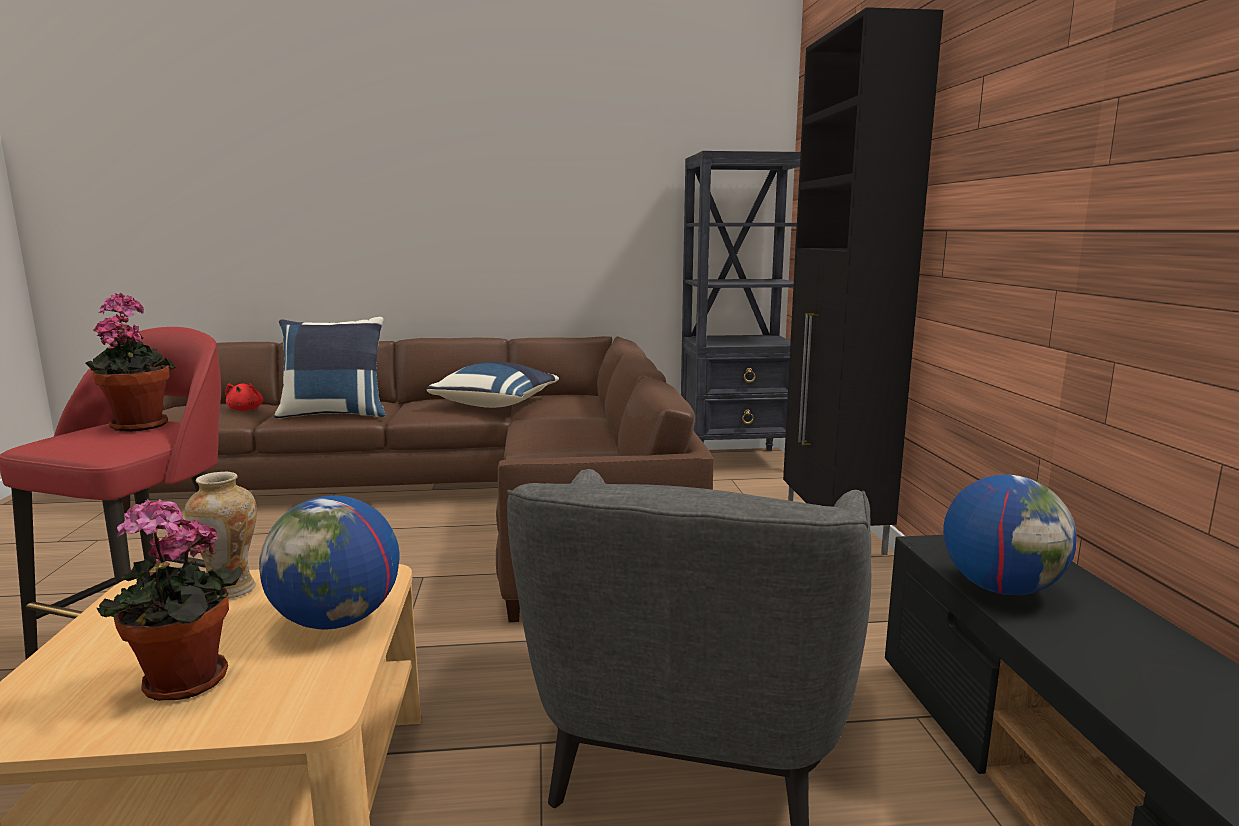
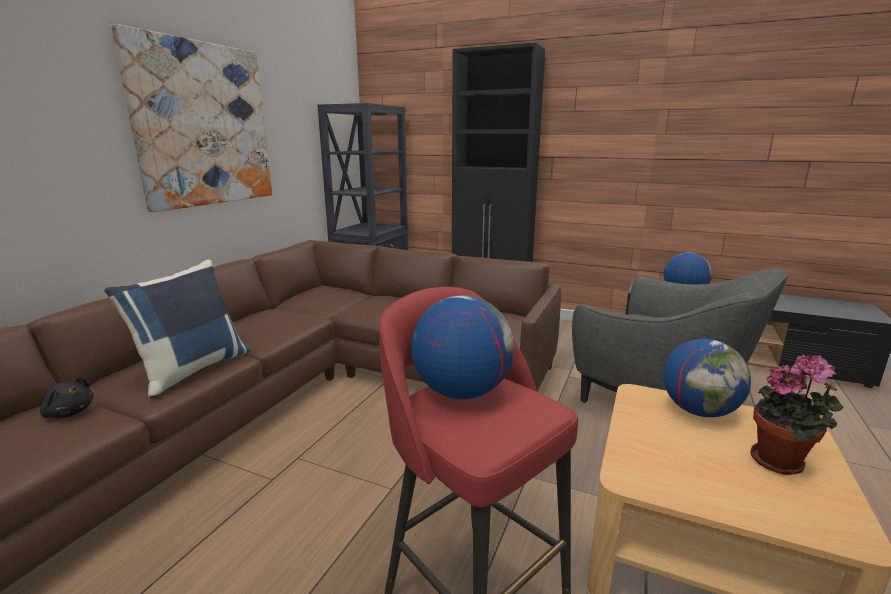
camera: 60 degrees left, 5 degrees up
potted plant [85,293,175,432] -> globe [411,295,514,399]
vase [184,472,257,599] -> none
red plush toy [225,383,264,411] -> black plush toy [40,377,94,418]
blue pillow [426,361,559,408] -> none
none -> picture [111,24,272,212]

